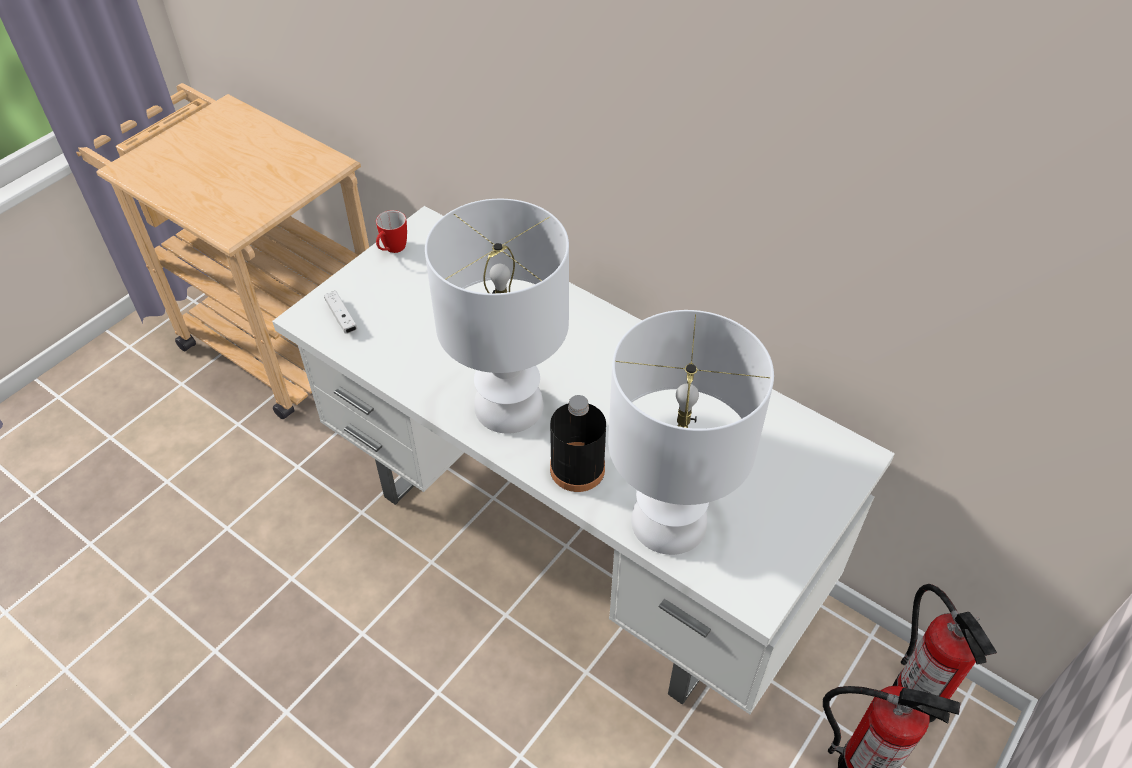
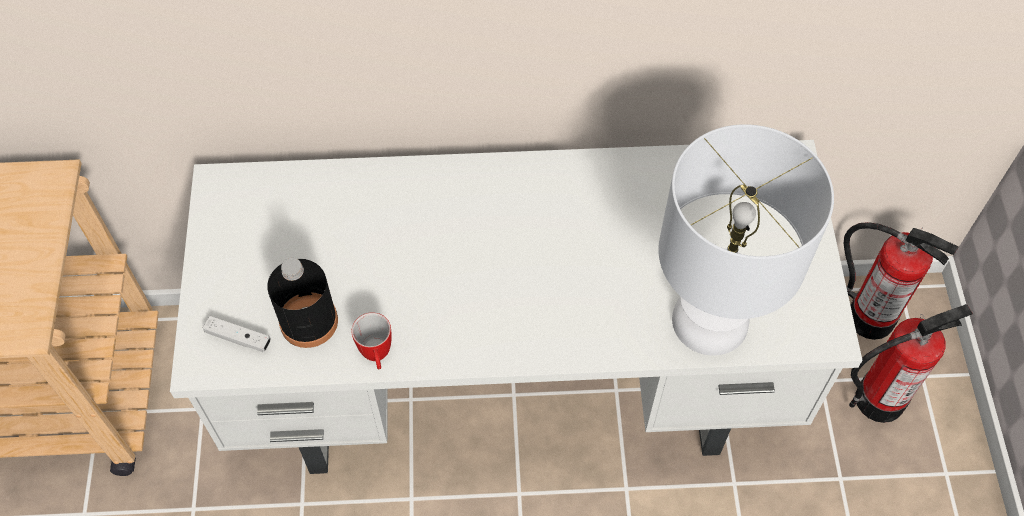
camera: 40 degrees left, 10 degrees up
mug [376,210,407,253] -> mug moved to [352,312,392,369]
white table lamp [425,199,569,434] -> none
black bottle [550,395,606,492] -> black bottle moved to [267,258,338,348]

